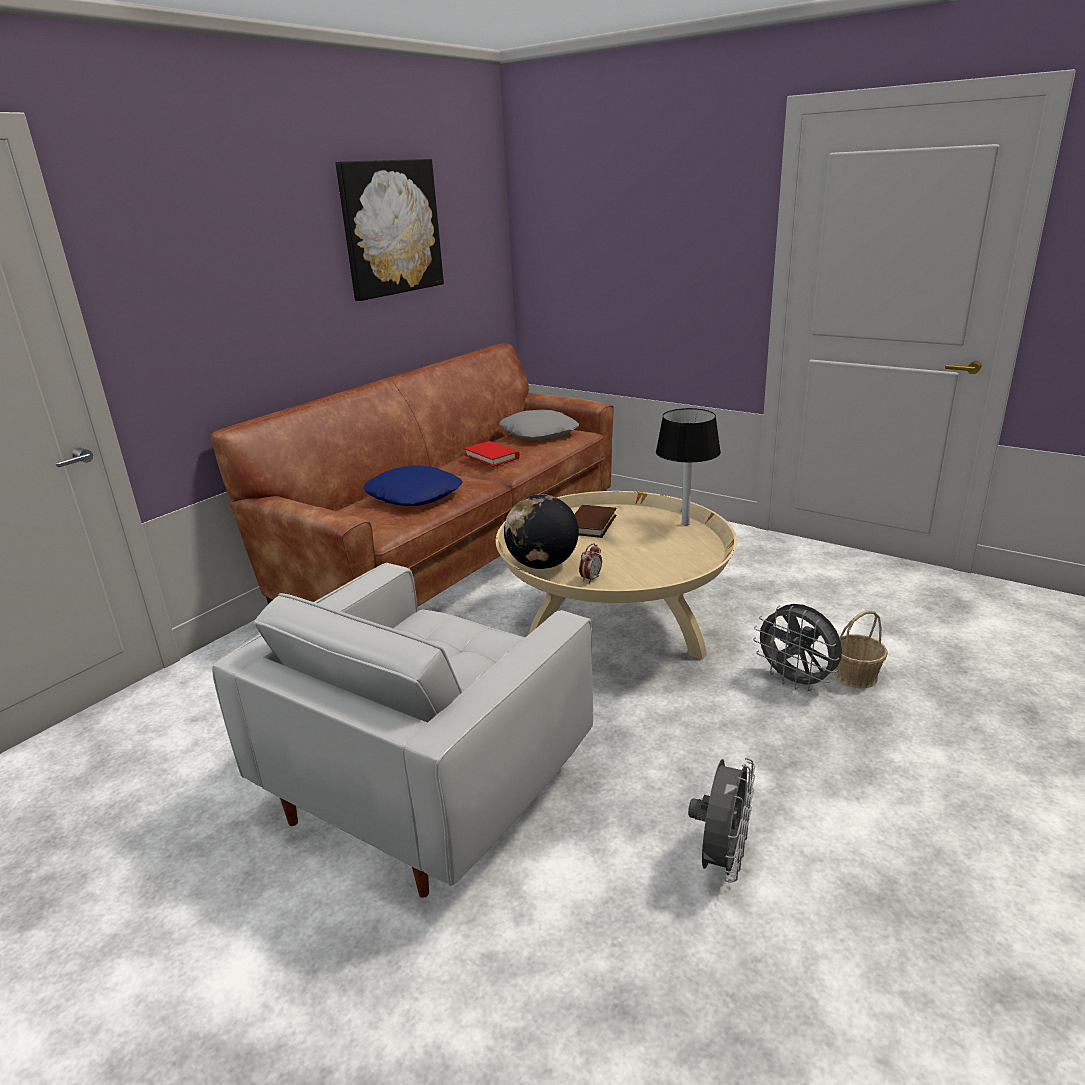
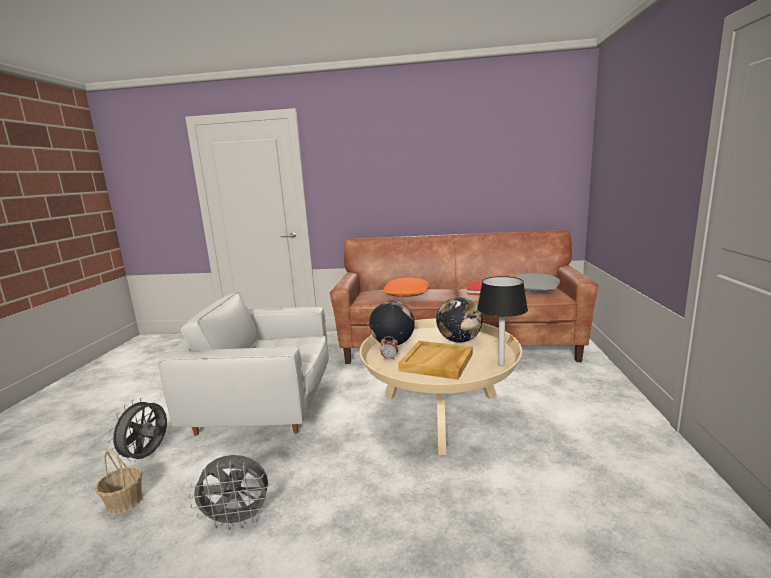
camera: 60 degrees right, 10 degrees down
picture [336,159,444,301] -> none
blue pillow [363,465,463,506] -> orange pillow [383,278,429,297]
brown book [575,505,617,538] -> globe [436,297,482,343]
grey fan [753,604,842,691] -> grey fan moved to [108,398,167,461]
basket [834,610,888,688] -> basket moved to [95,449,143,515]
none -> beige tray [398,341,473,380]

